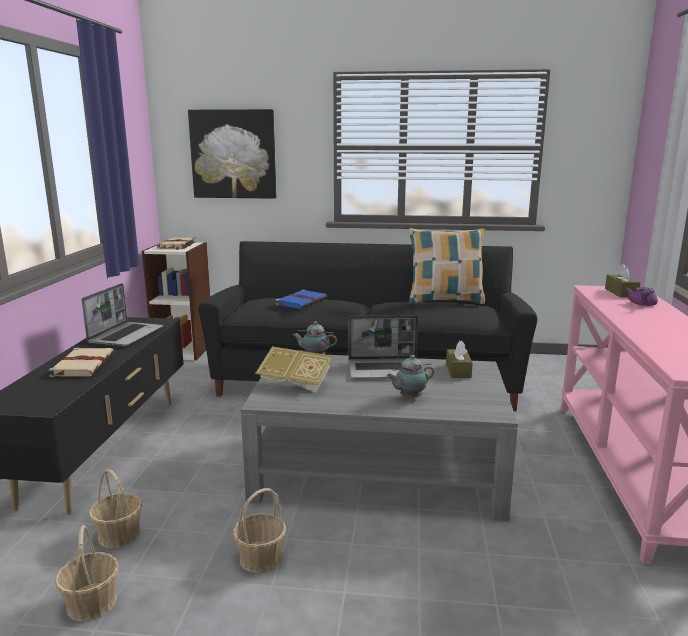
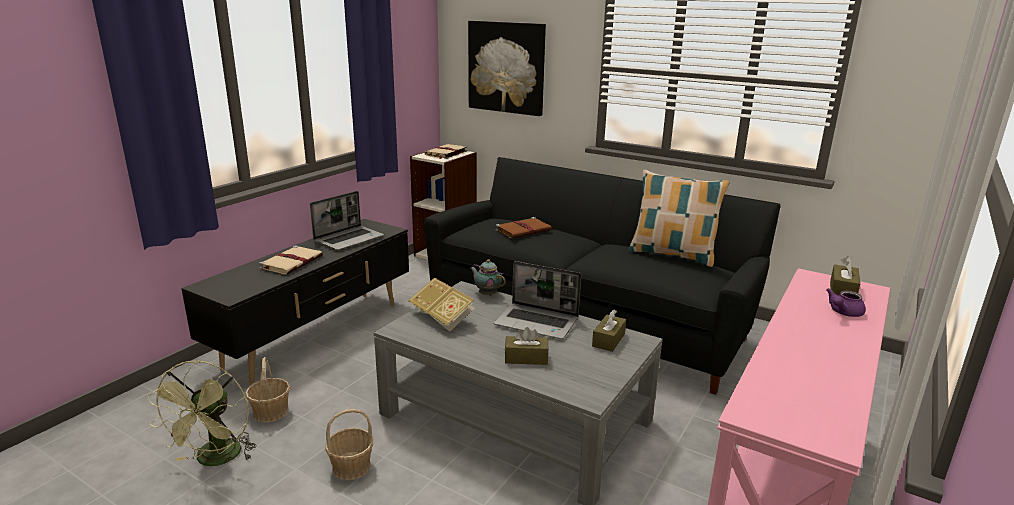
camera: 25 degrees right, 5 degrees up
basket [55,525,119,621] -> green fan [147,360,257,466]
blue book [275,290,327,309] -> brown book [496,217,552,239]
teapot [386,355,435,399] -> brown tissue box [505,327,549,365]

